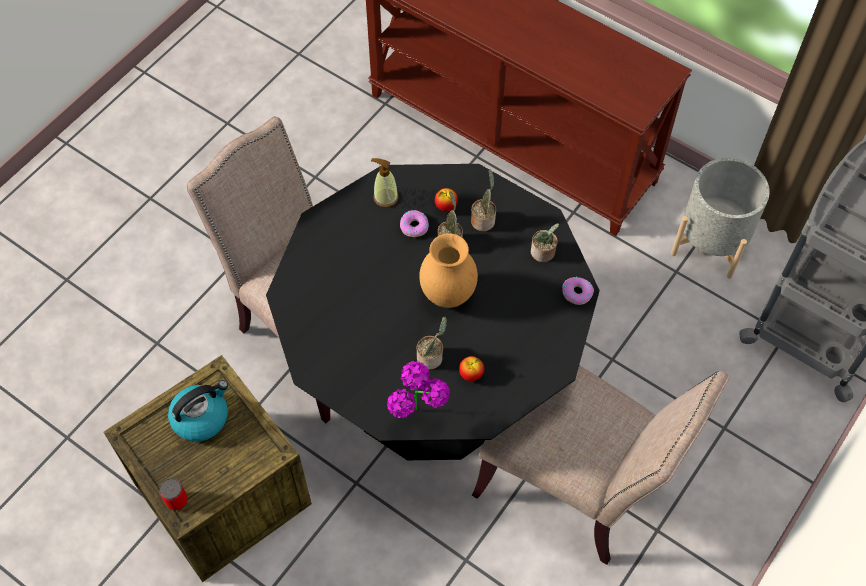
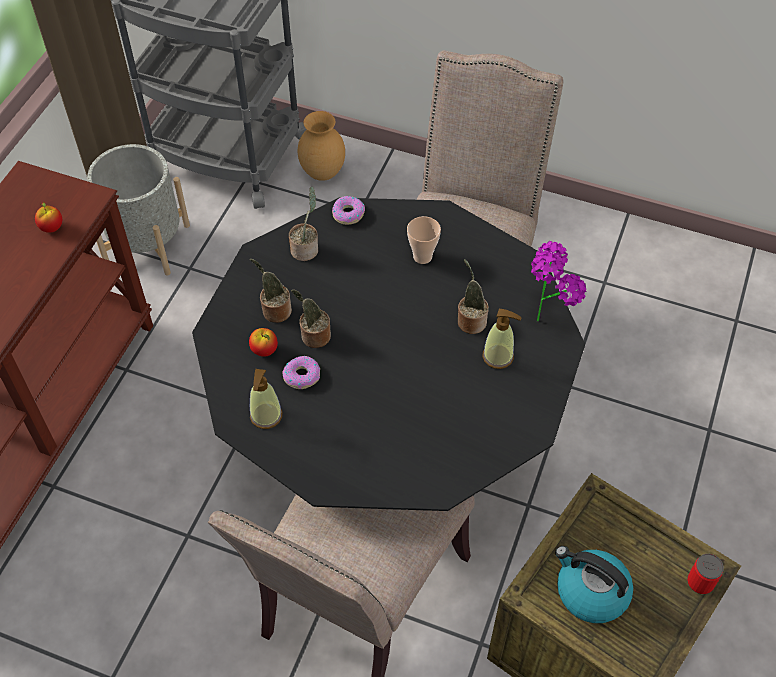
camera: 105 degrees left, 5 degrees down
brown vase [419,233,478,308] -> brown vase moved to [298,111,345,181]
apple [459,356,484,381] -> apple moved to [35,202,62,233]
none -> cup [407,216,441,264]
none -> soap dispenser [482,309,522,369]

